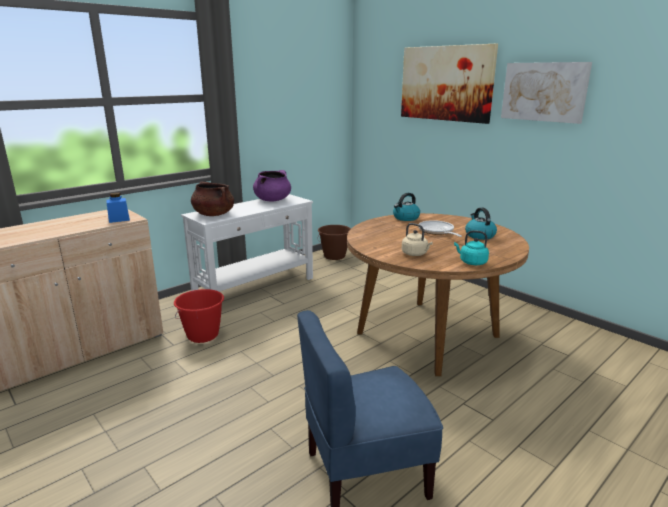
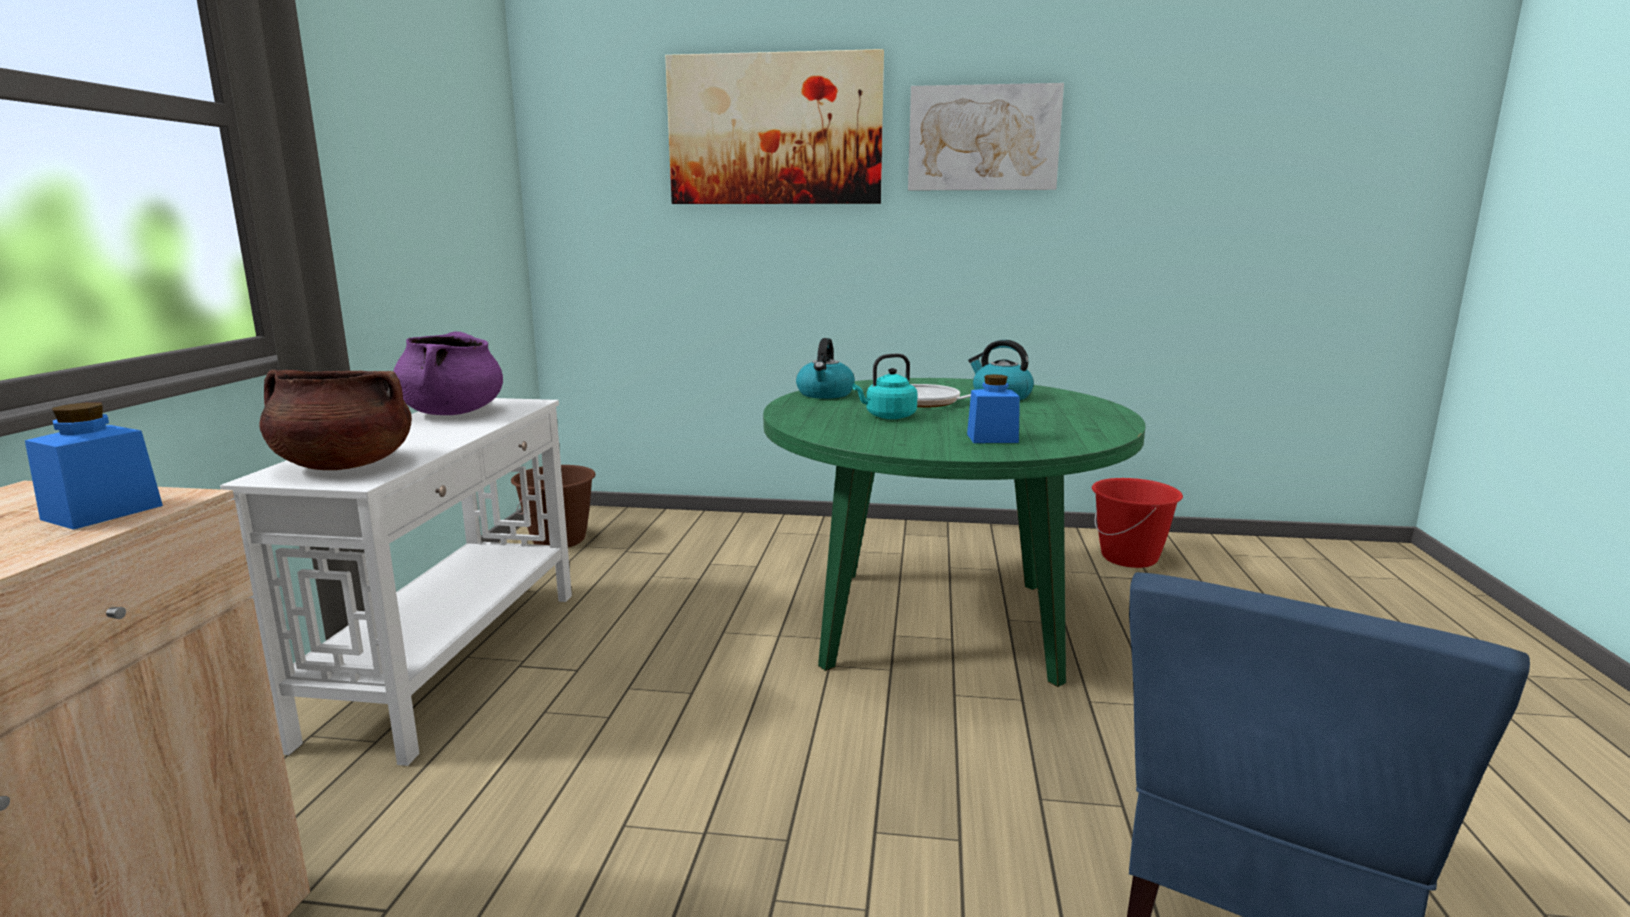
camera: 40 degrees left, 5 degrees down
red bucket [174,289,224,343] -> red bucket moved to [1092,478,1183,568]
brown dining table [347,213,529,376] -> green dining table [763,378,1146,687]
beige kettle [402,223,433,256] -> blue jar [967,374,1020,443]
turquoise kettle [454,230,489,265] -> turquoise kettle moved to [852,353,918,419]

